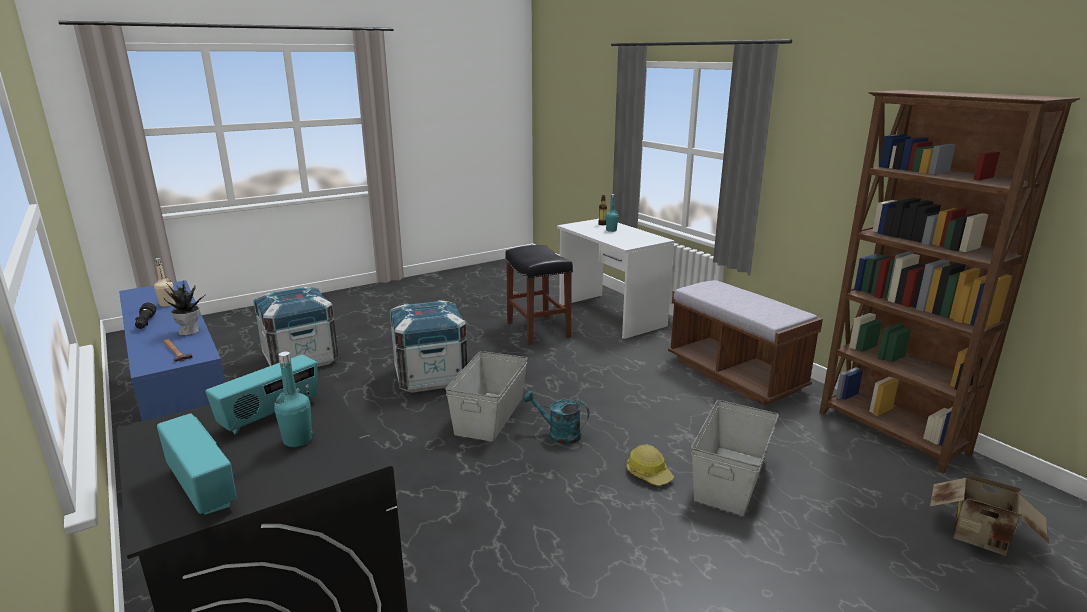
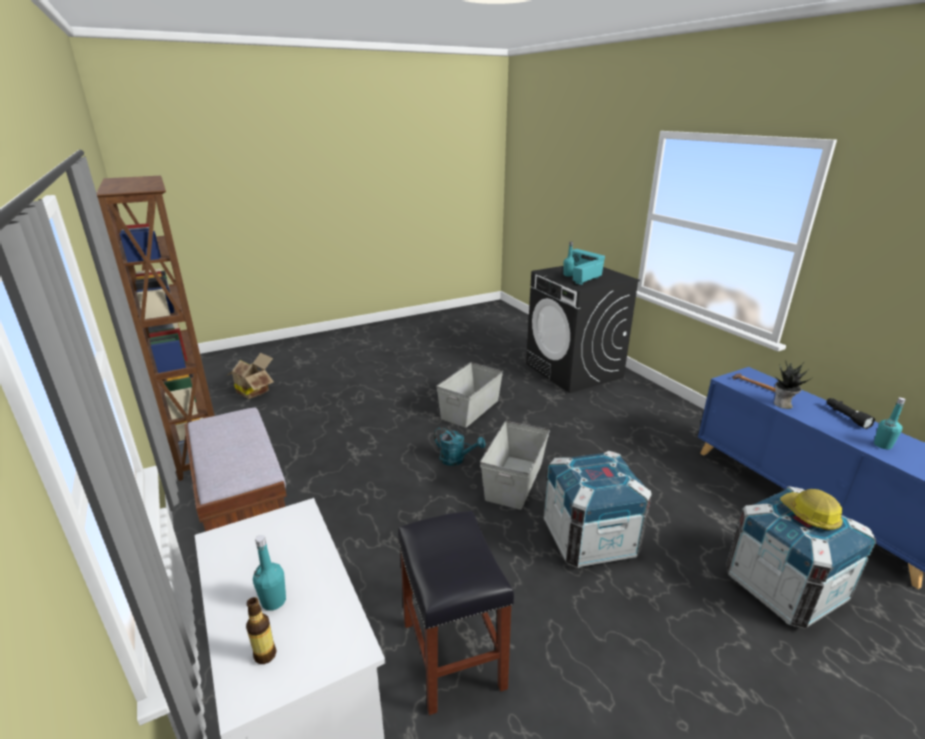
camera: 175 degrees left, 5 degrees up
beige bottle [154,258,175,307] -> turquoise bottle [874,398,906,449]
hard hat [626,444,674,486] -> hard hat moved to [780,489,843,530]
grey storage box [691,400,779,515] -> grey storage box moved to [436,362,503,428]

